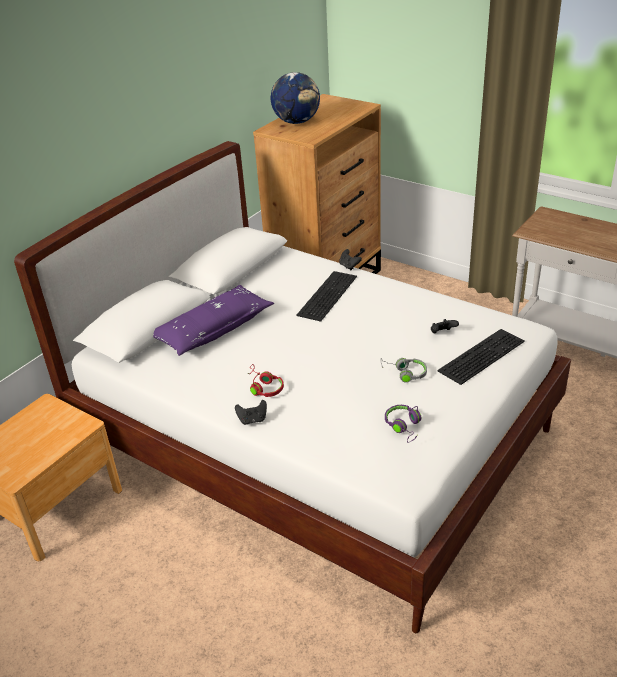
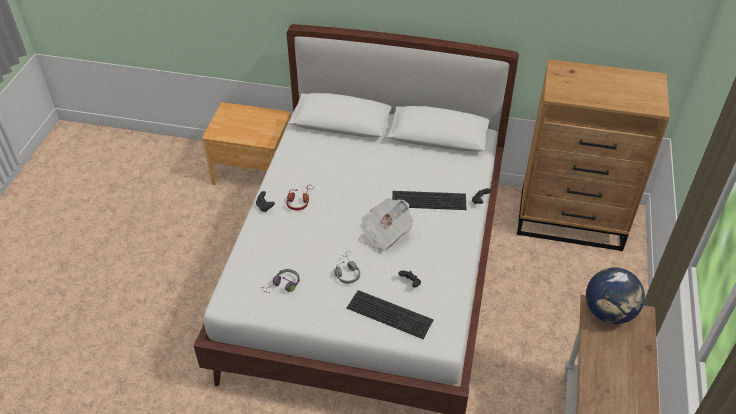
camera: 65 degrees right, 10 degrees up
purple pillow [153,285,274,356] -> none
globe [271,72,320,124] -> globe moved to [586,267,645,324]
none -> newspaper [359,198,413,252]

